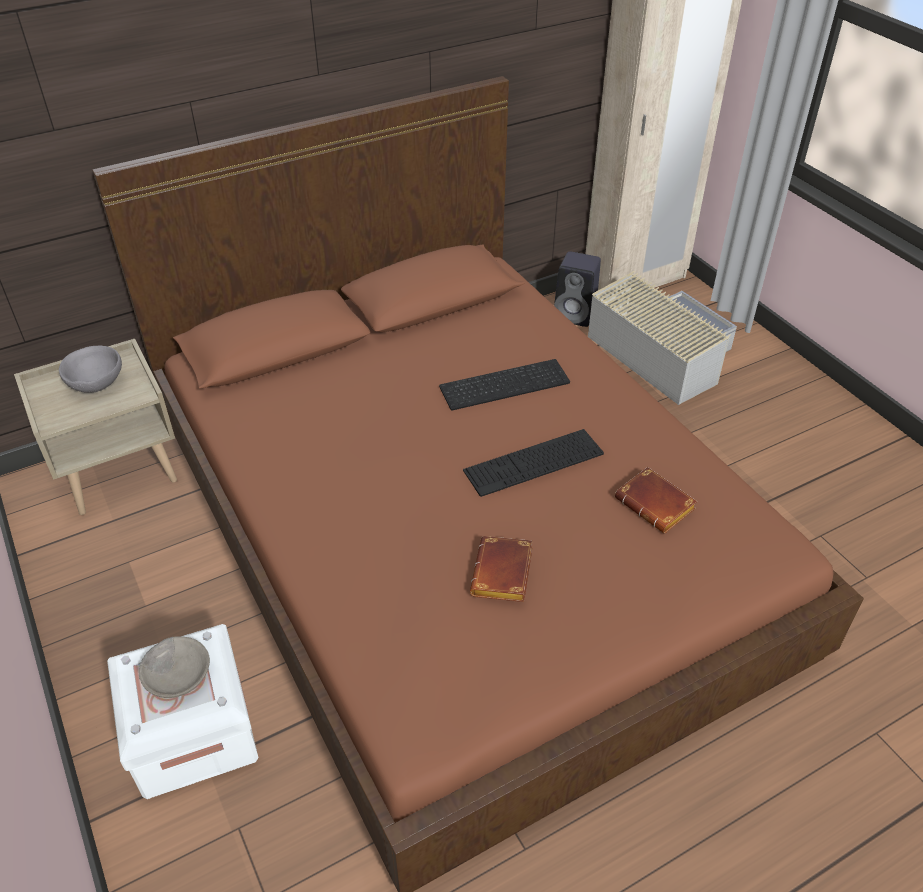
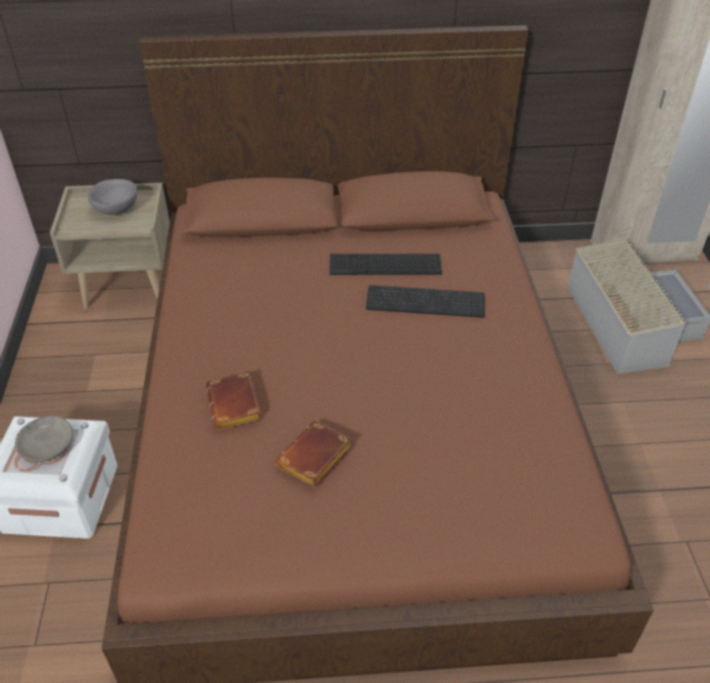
camera: 25 degrees right, 0 degrees up
keyboard [463,429,604,497] -> keyboard moved to [329,254,442,275]
black speaker [554,251,601,327] -> none
brown book [615,467,697,533] -> brown book moved to [206,371,262,430]

